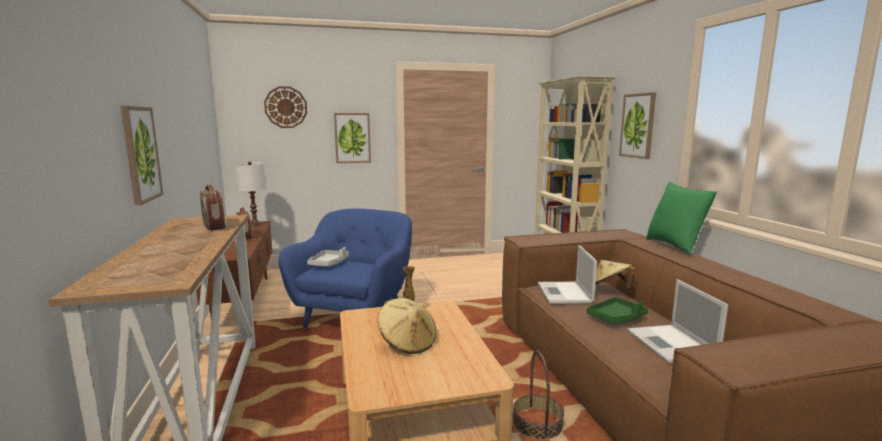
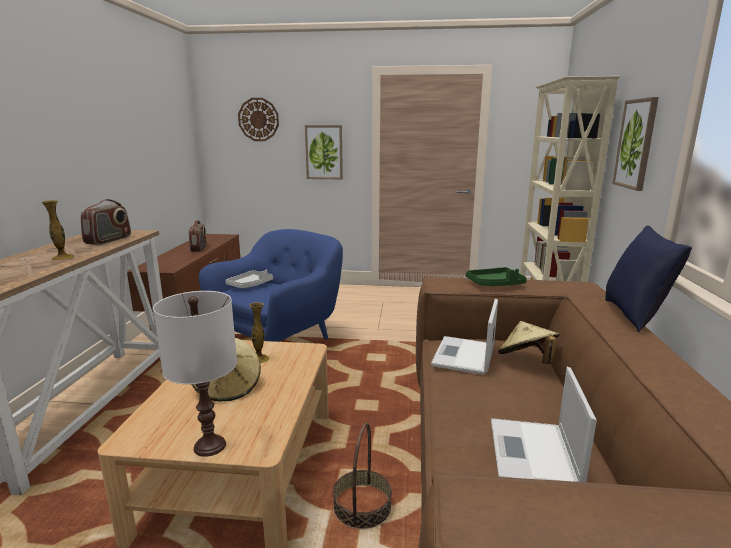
camera: 20 degrees right, 5 degrees up
picture [121,106,163,205] -> none
radio [200,185,226,230] -> radio turned 150 degrees counterclockwise [80,199,131,245]
white table lamp [235,161,266,226] -> white table lamp moved to [153,291,237,457]
green tray [587,297,648,324] -> green tray moved to [466,267,527,286]
green pillow [646,182,717,255] -> blue pillow [605,226,692,332]
none -> vase [41,200,74,260]

